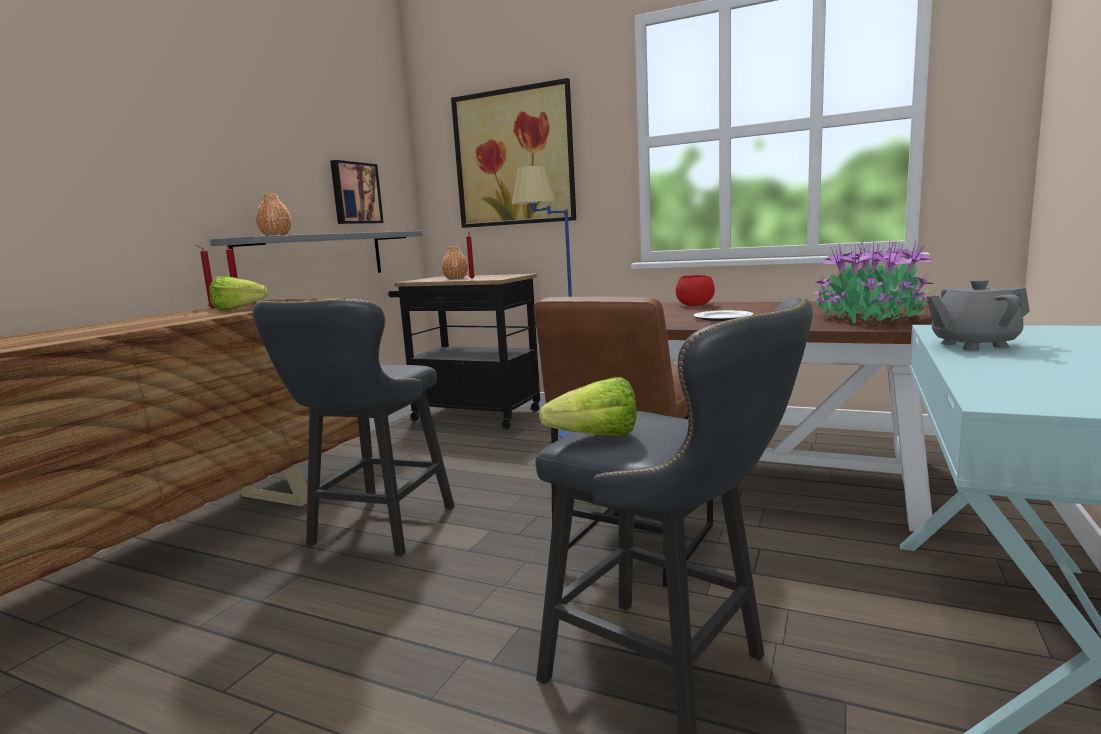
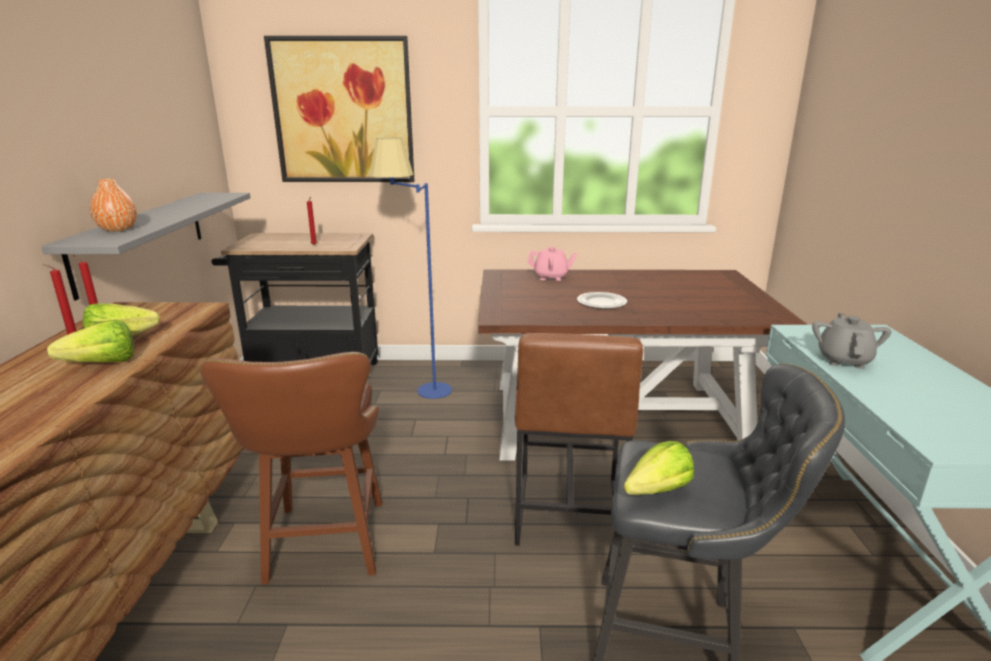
camera: 25 degrees left, 10 degrees up
grey stool [253,299,455,556] -> brown stool [200,352,382,585]
picture [330,160,384,224] -> none
orange vase [442,246,468,279] -> none
red bowl [675,275,715,306] -> pink teapot [527,247,577,281]
potted plant [814,241,934,323] -> none
grey teapot [927,279,1030,351] -> grey teapot turned 135 degrees clockwise [812,313,891,369]
none -> lettuce [47,319,134,362]

